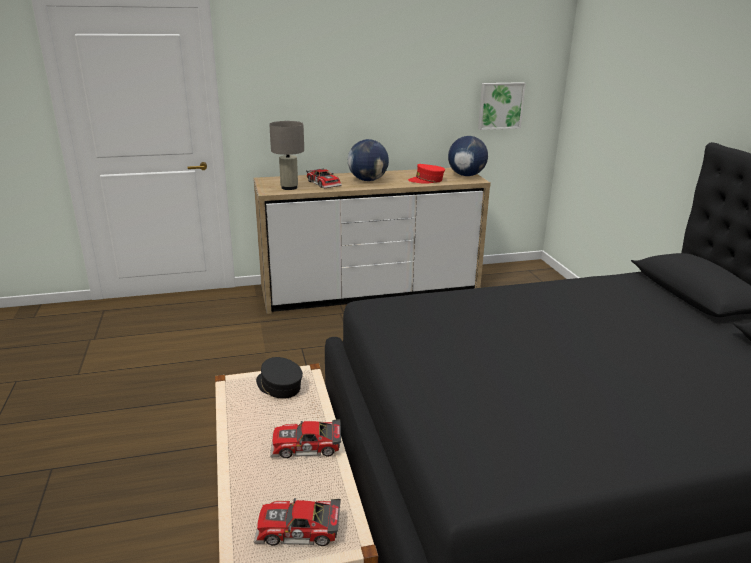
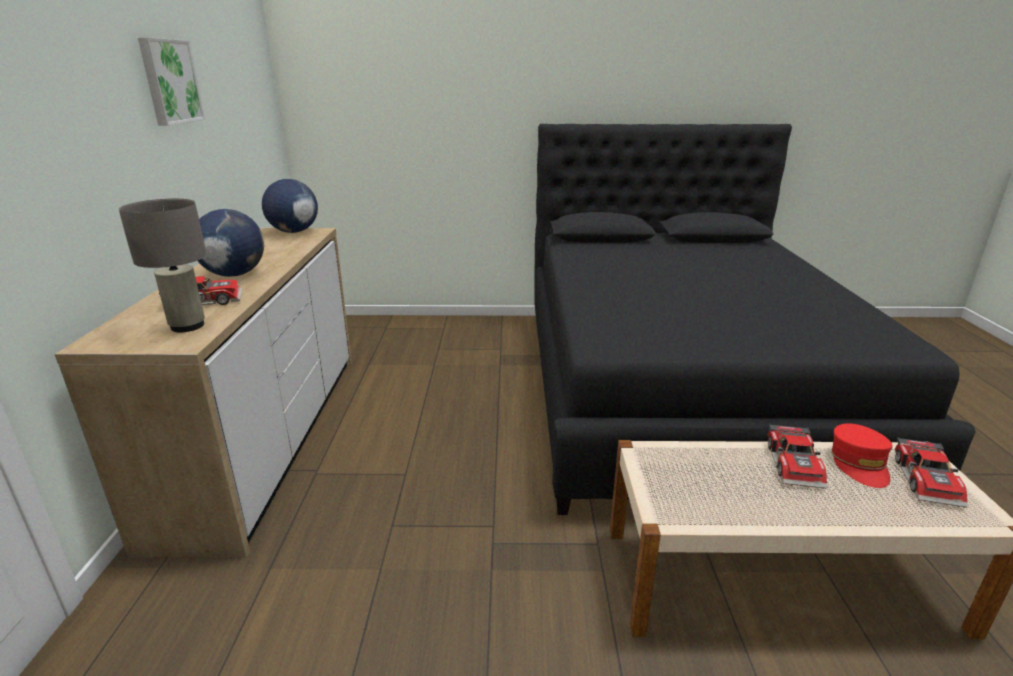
camera: 75 degrees left, 0 degrees up
black cap [256,357,303,399] -> none
red cap [408,164,445,184] -> red cap moved to [831,423,893,488]
picture [478,82,526,130] -> picture moved to [138,37,205,126]

